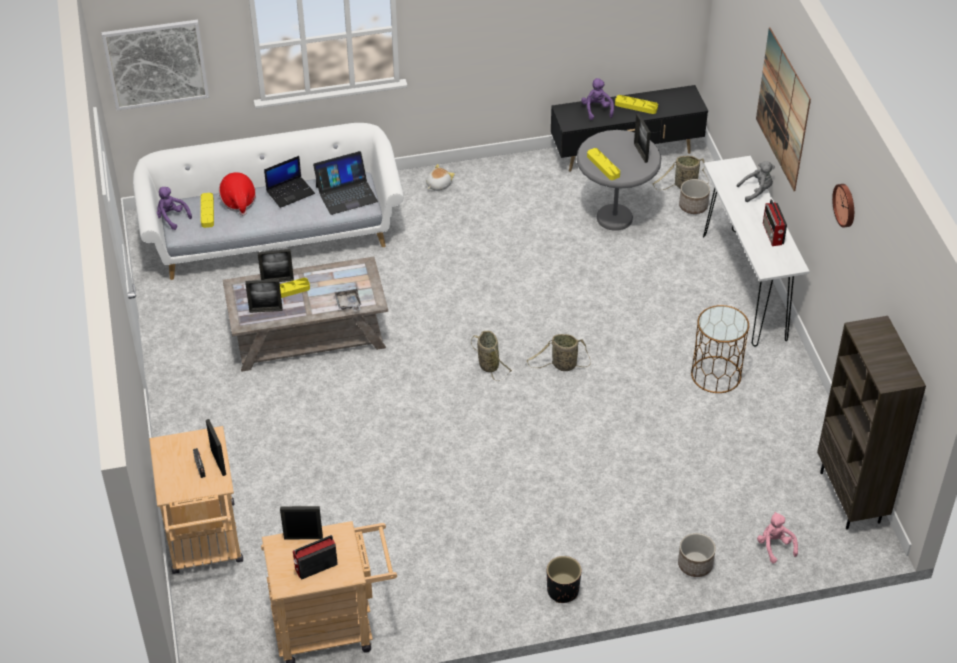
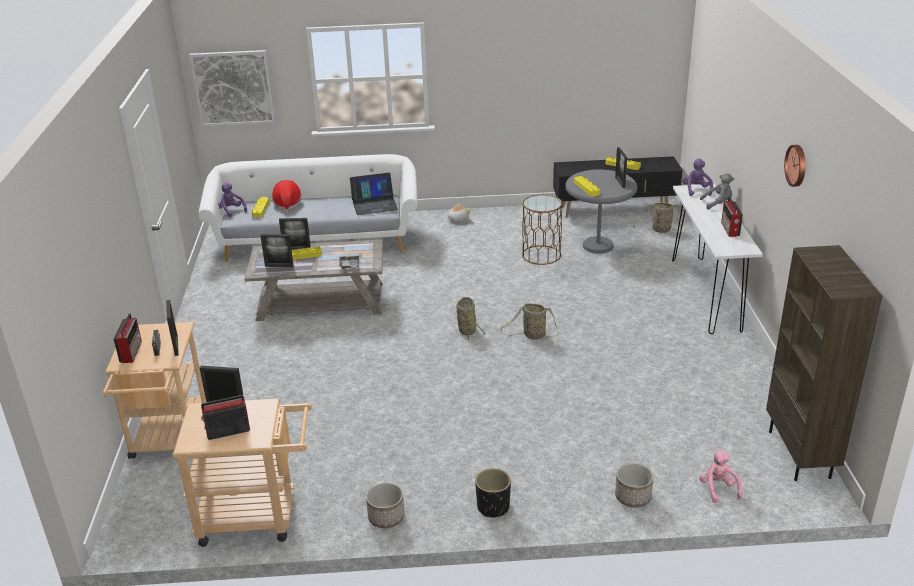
camera: 10 degrees right, 15 degrees down
laptop [264,156,315,208] -> none
purple plush toy [581,78,614,120] -> purple plush toy moved to [682,159,713,196]
planter [679,179,710,214] -> planter moved to [366,483,405,528]
brown side table [691,305,749,393] -> brown side table moved to [522,194,563,265]
picture [756,28,811,191] -> none
none -> radio [114,313,142,363]

